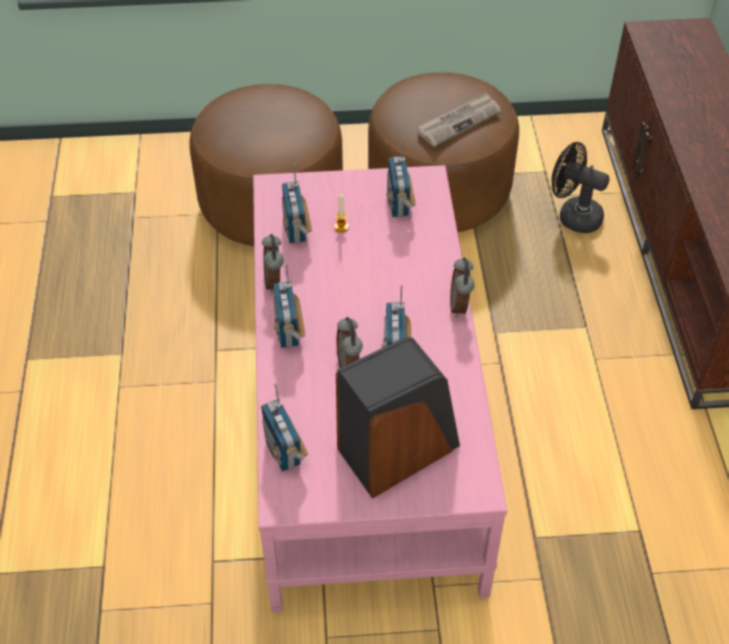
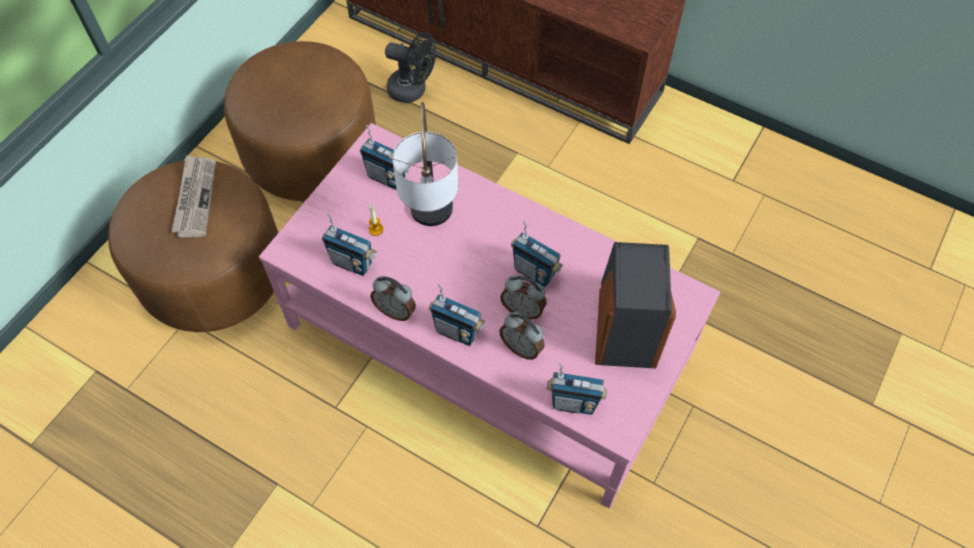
camera: 55 degrees left, 10 degrees up
newspaper [417,92,501,147] -> newspaper moved to [171,155,216,237]
alarm clock [450,257,474,317] -> alarm clock moved to [499,312,545,360]
black fan [552,142,610,233] -> black fan turned 135 degrees counterclockwise [385,32,436,103]
none -> table lamp [392,102,458,226]

